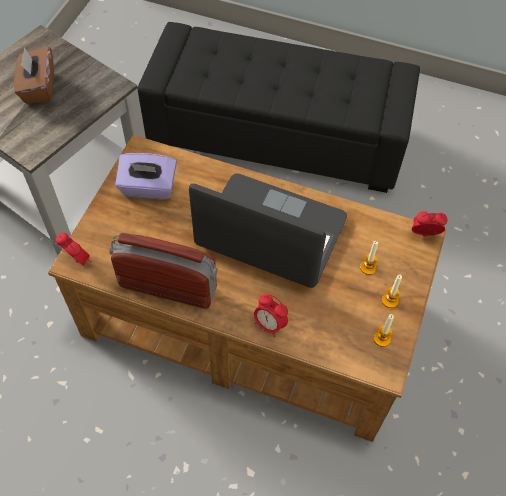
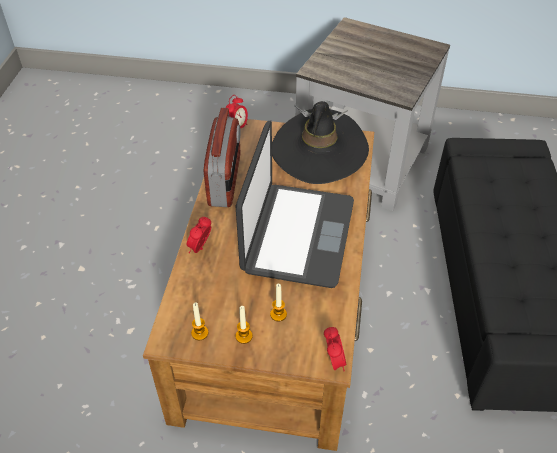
camera: 80 degrees right, 10 degrees down
brown tissue box [14,47,54,103] -> none
purple tissue box [115,153,177,200] -> black hat [272,101,369,184]

